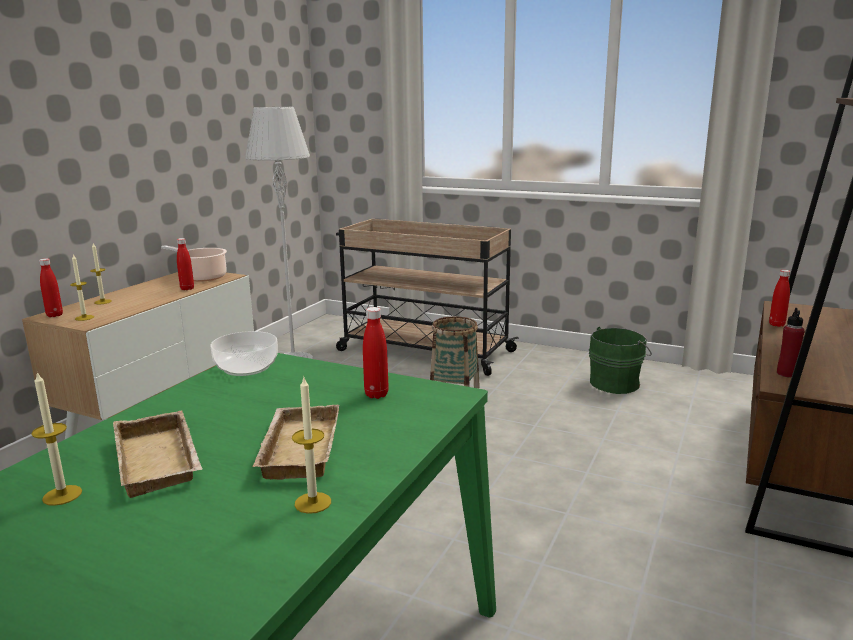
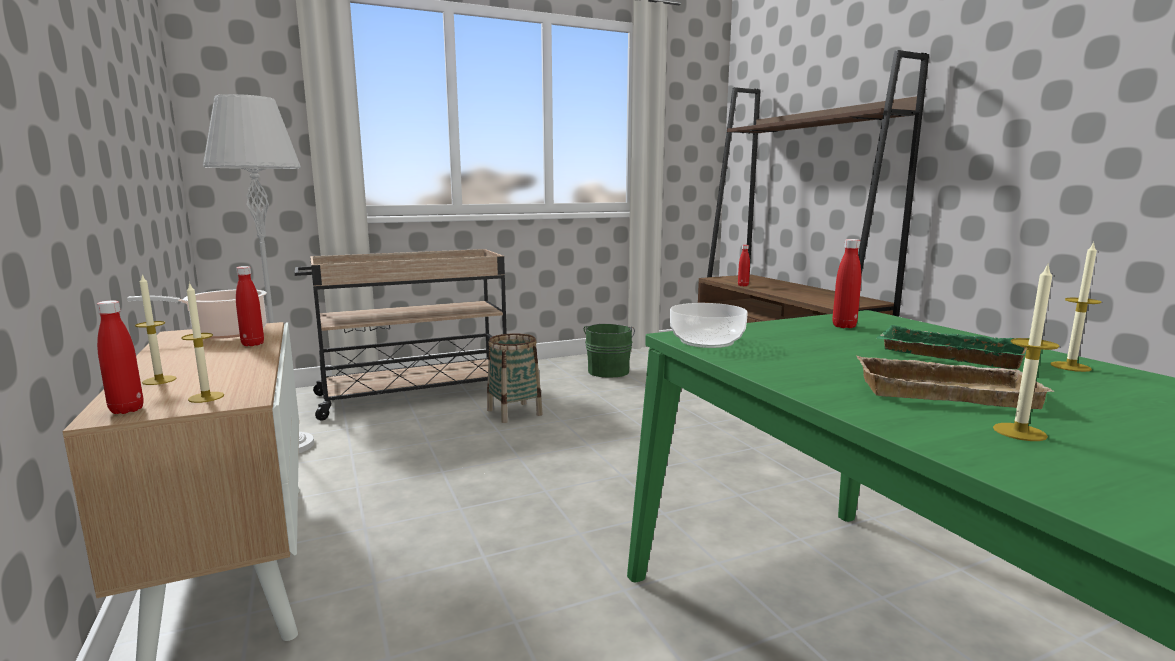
camera: 50 degrees left, 5 degrees down
beige tray [252,405,339,480] -> green tray [877,325,1027,369]
red bottle [777,308,804,378] -> none

